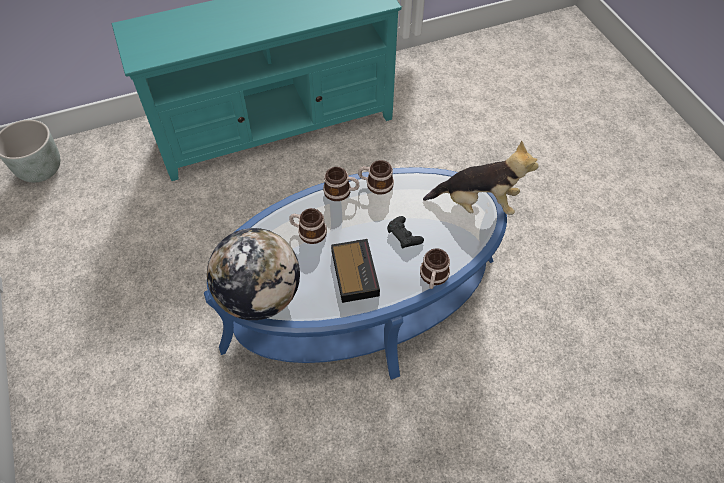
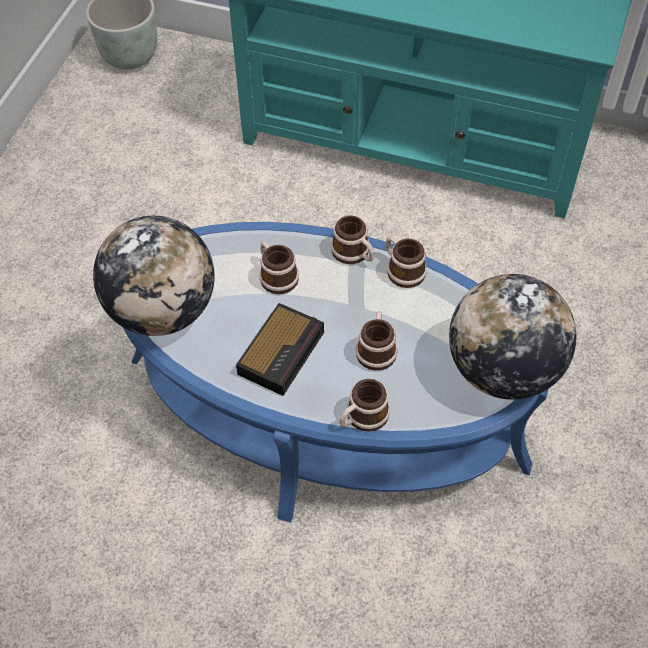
camera: 40 degrees right, 0 degrees up
black game controller [387,216,424,248] -> mug [356,311,398,371]
plush toy [423,141,538,215] -> globe [449,274,576,400]

